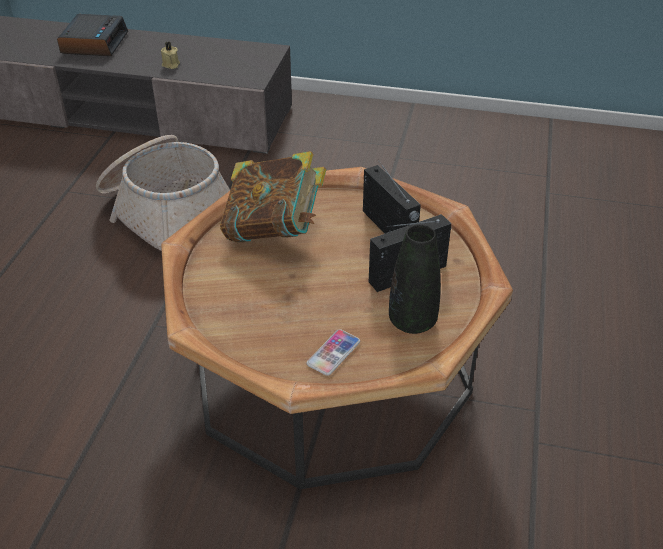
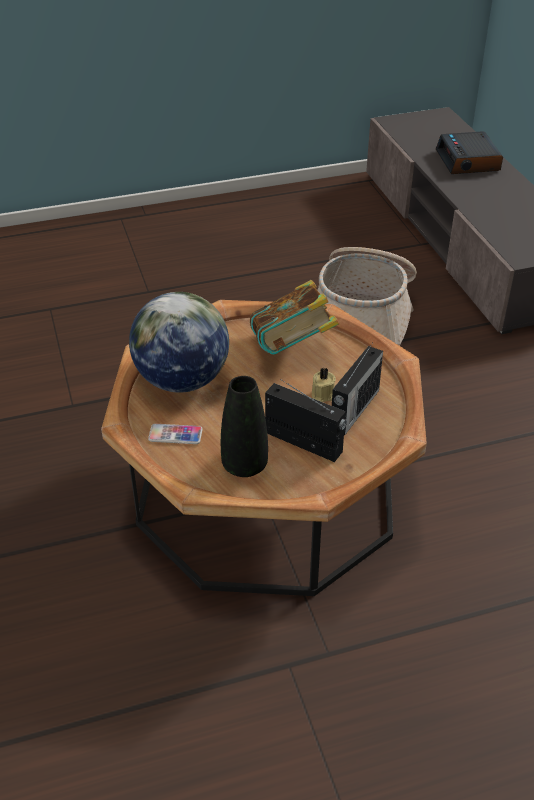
camera: 60 degrees right, 0 degrees up
alarm clock [57,14,128,56] -> alarm clock turned 105 degrees clockwise [436,131,503,174]
beige candle [161,42,180,69] -> beige candle moved to [312,367,336,402]
none -> globe [129,292,229,393]

